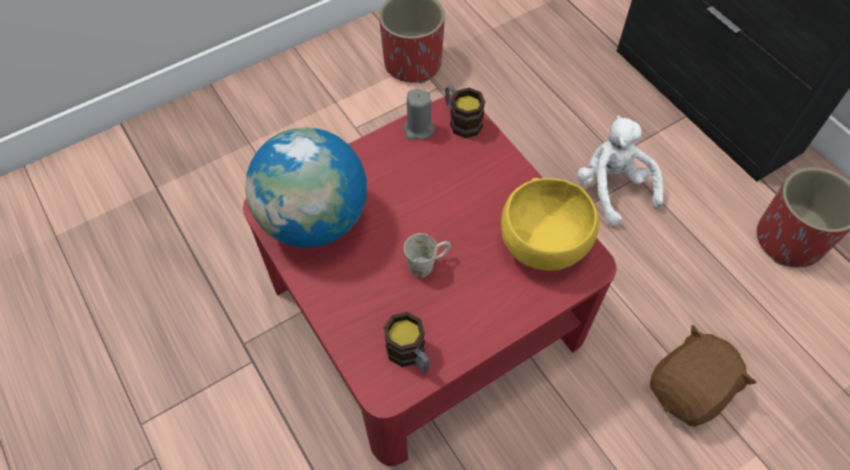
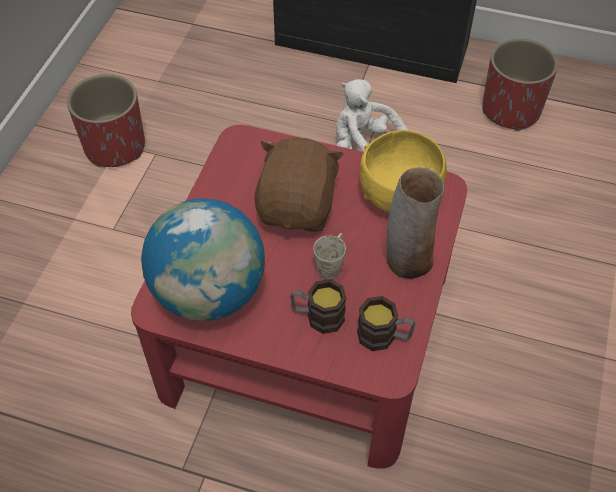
camera: 40 degrees left, 5 degrees down
grey candle [403,89,435,140] -> none
mug [445,85,485,138] -> mug moved to [290,279,346,334]
brown plush toy [650,325,756,427] -> brown plush toy moved to [254,138,344,232]
none -> vase [386,167,444,279]

